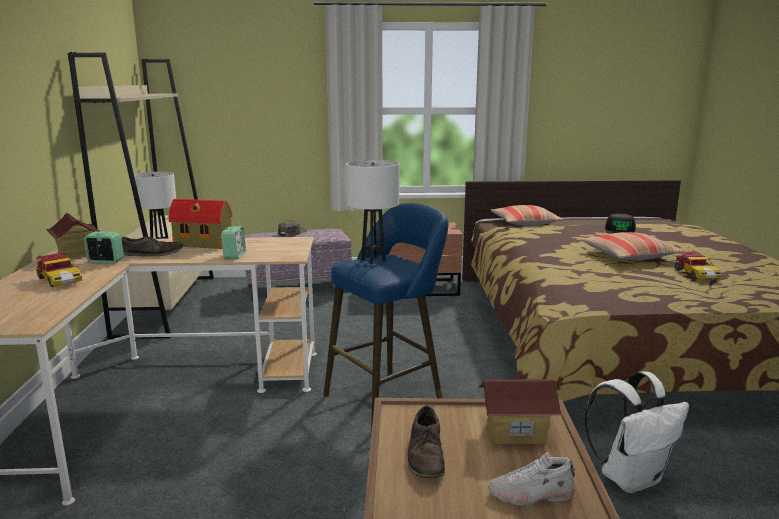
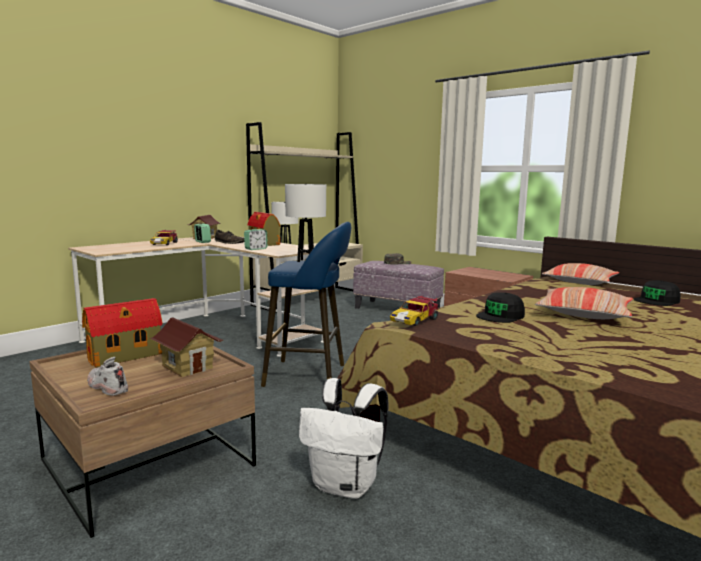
camera: 45 degrees right, 5 degrees down
brown shoe [408,406,445,478] -> toy house [82,298,162,368]
toy car [675,250,722,279] -> toy car moved to [390,296,438,326]
none -> black cap [476,292,525,323]

